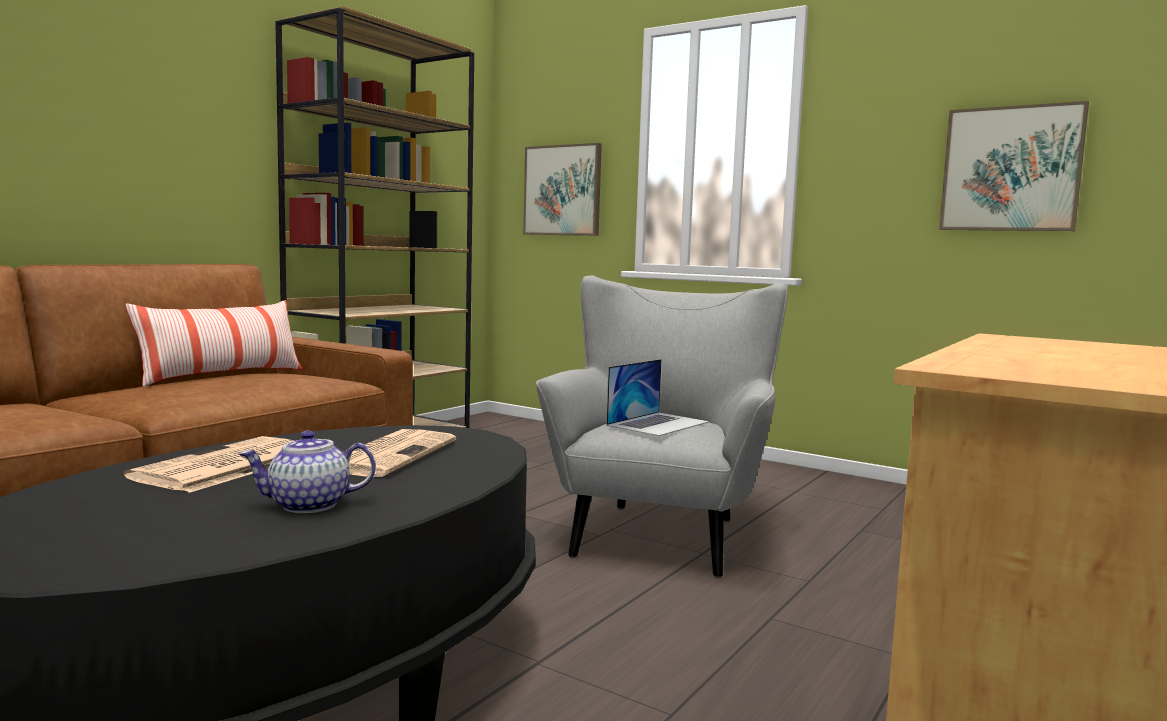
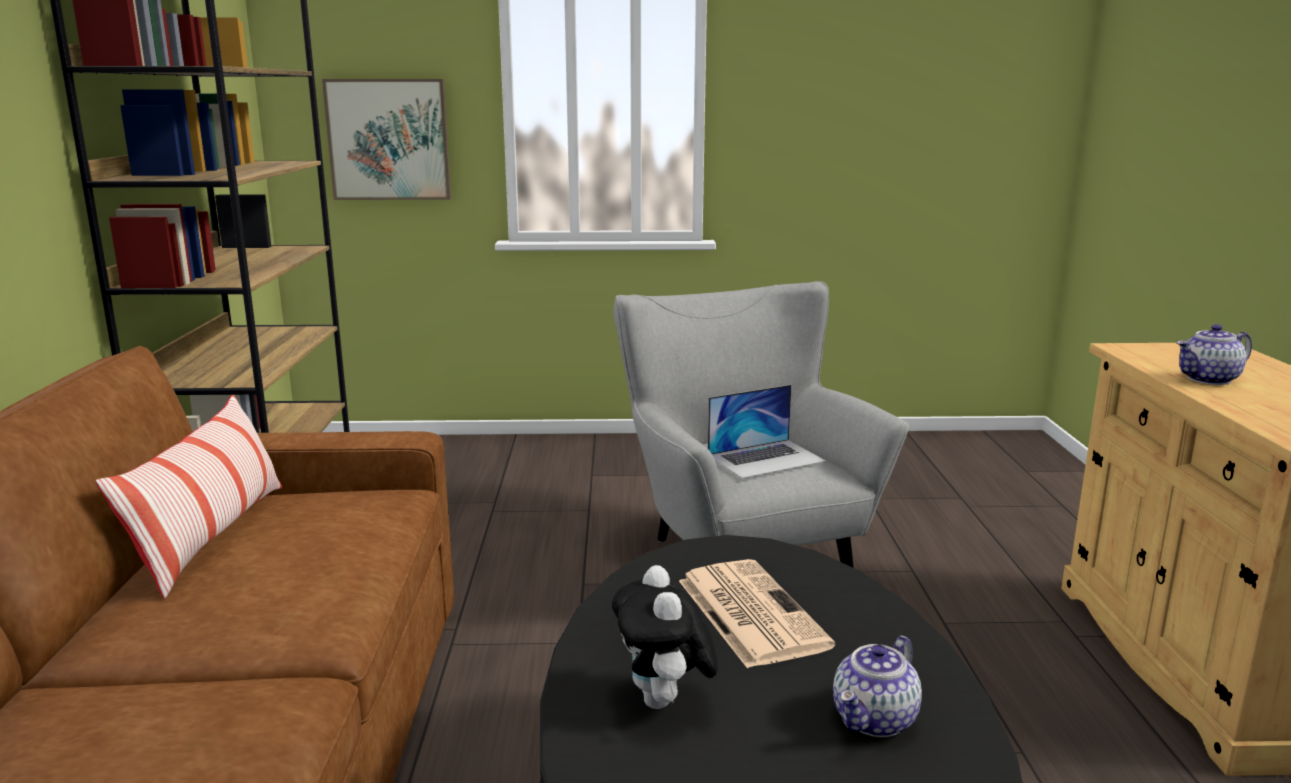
camera: 35 degrees left, 10 degrees up
newspaper [124,436,294,493] -> plush toy [612,565,718,709]
laptop [606,359,709,436] -> laptop turned 60 degrees clockwise [708,385,826,479]
picture [939,101,1089,231] -> none
none -> teapot [1176,324,1252,385]

